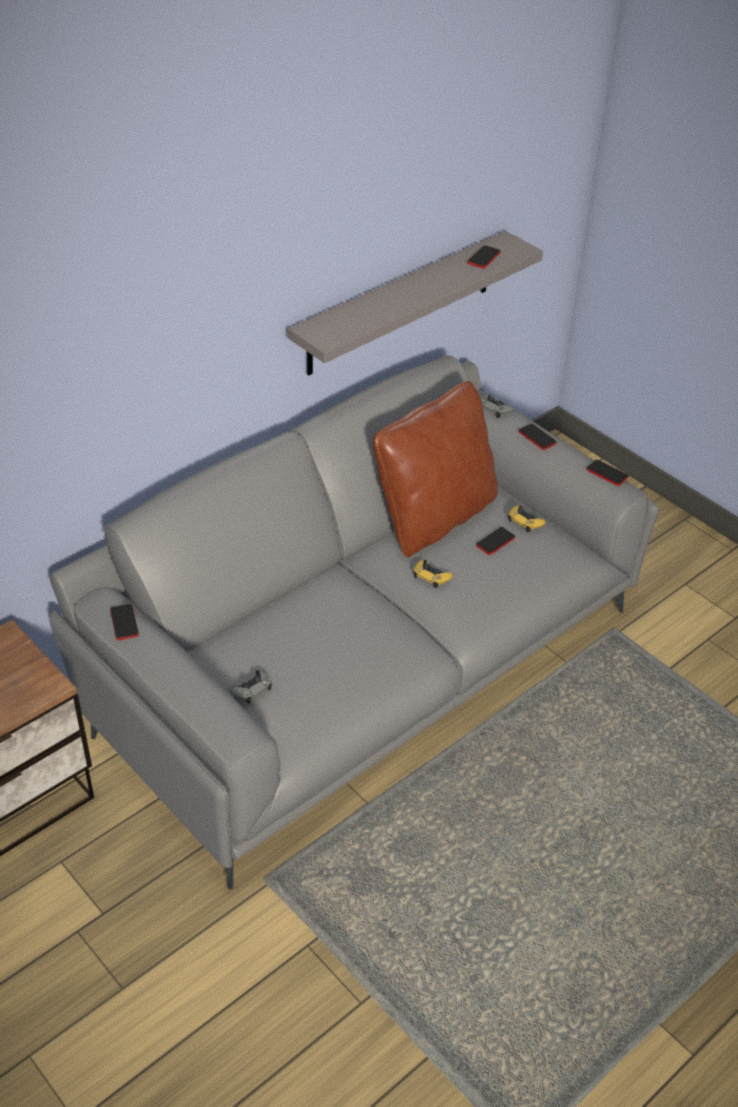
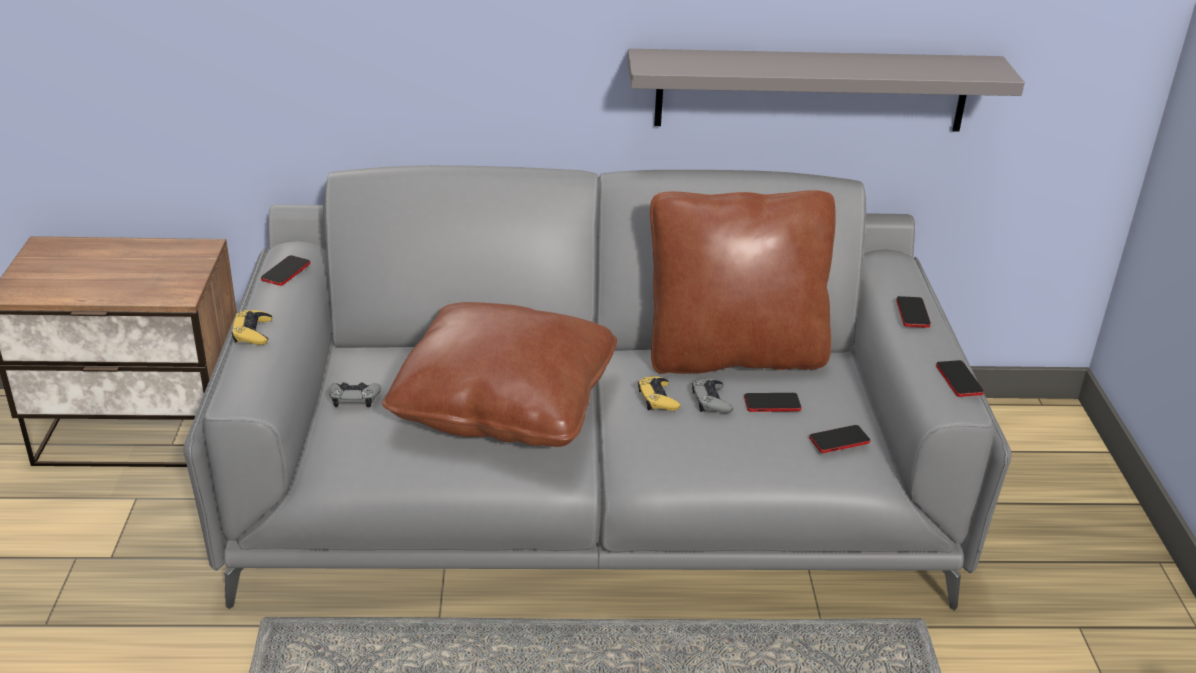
camera: 40 degrees right, 10 degrees down
phone [467,245,500,269] -> phone moved to [809,425,870,453]
grey game controller [480,395,514,418] -> grey game controller moved to [692,378,733,413]
yellow game controller [508,506,545,532] -> yellow game controller moved to [232,310,272,345]
none -> brown pillow [382,302,617,447]

